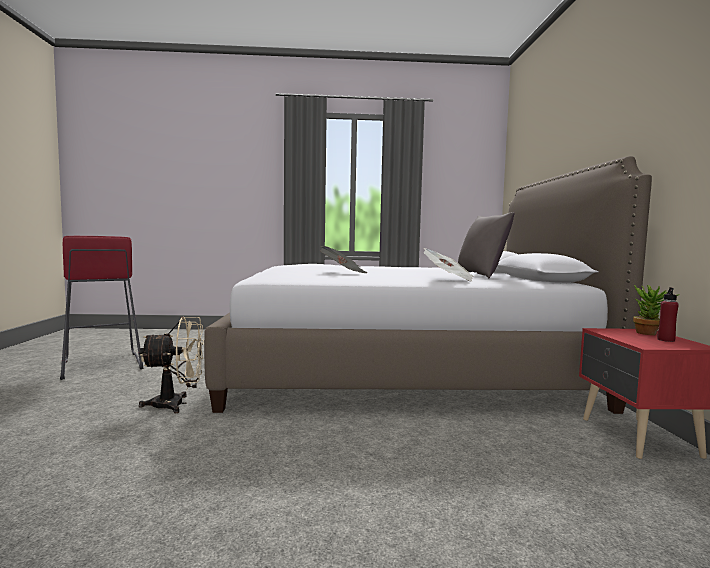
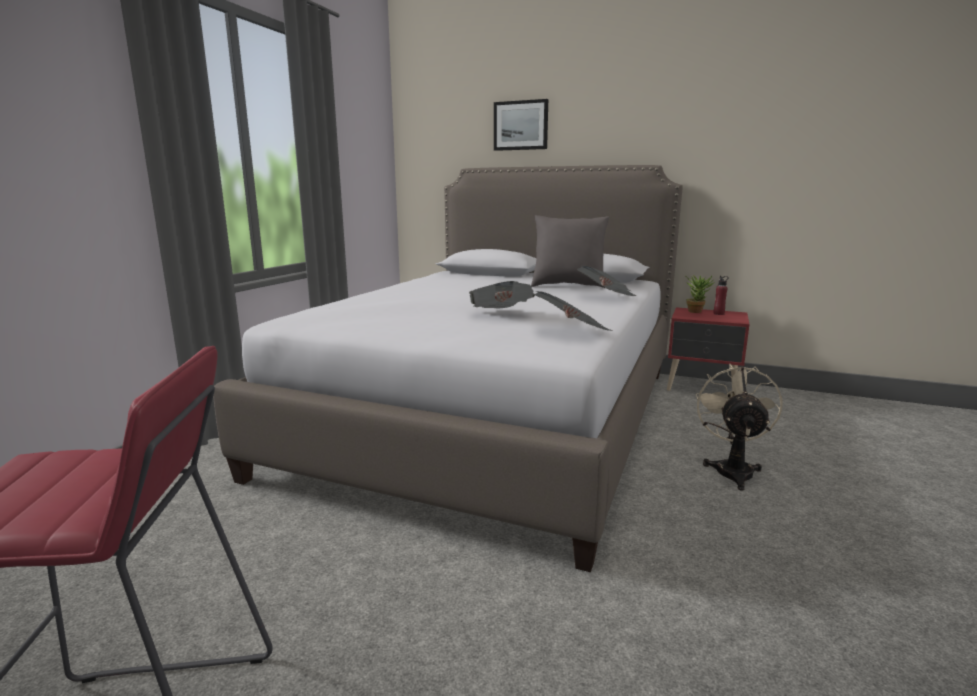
camera: 65 degrees left, 10 degrees up
beige fan [139,317,204,413] -> beige fan moved to [696,364,783,491]
none -> picture [494,99,548,151]
none -> newspaper [534,291,613,331]

